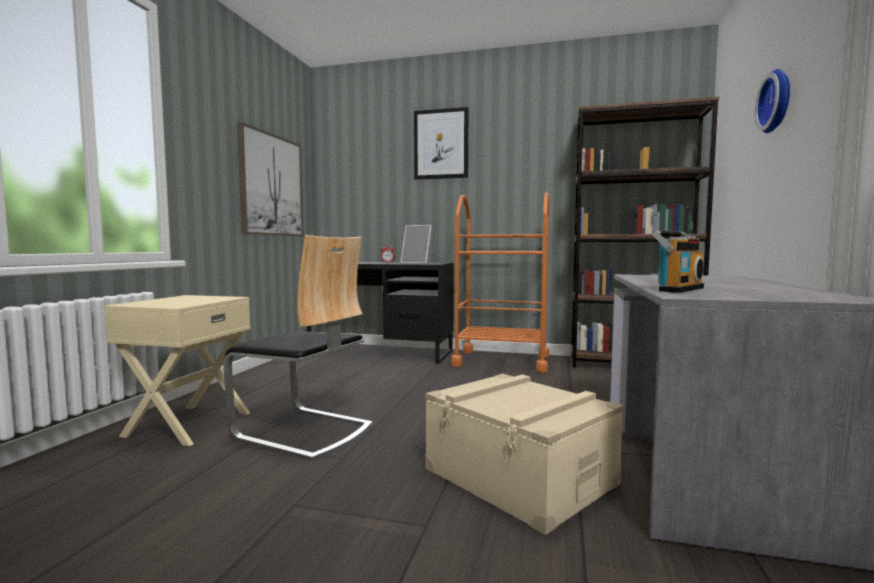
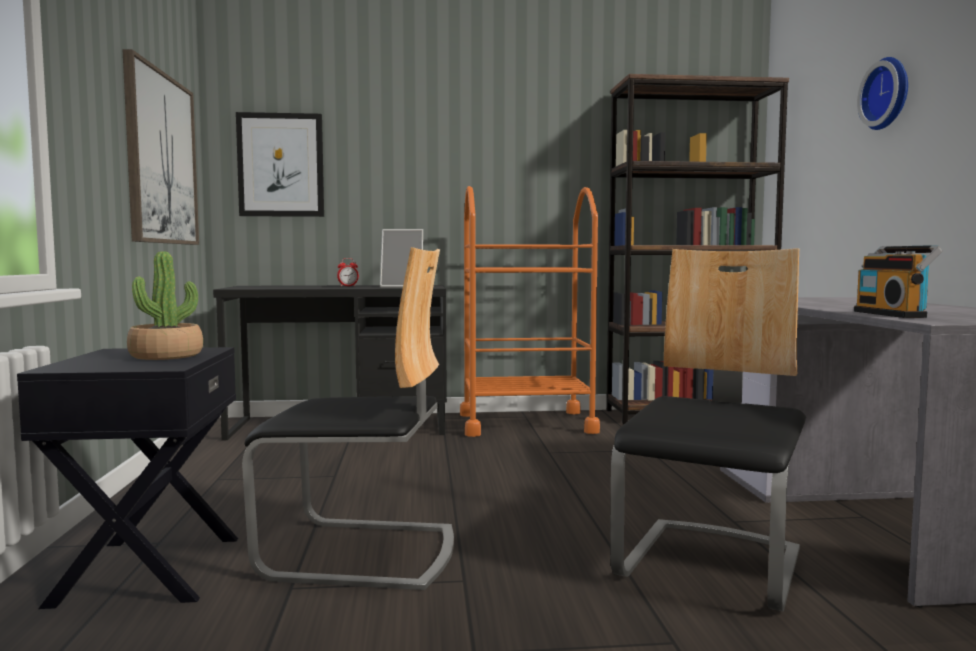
camera: 20 degrees left, 0 degrees up
beige nightstand [104,295,250,446] -> black nightstand [17,347,238,609]
picture [414,107,468,180] -> picture moved to [236,112,324,217]
beige storage box [425,374,624,535] -> chair [610,248,806,612]
radio [652,230,704,293] -> radio turned 150 degrees clockwise [854,245,942,318]
none -> potted plant [127,252,203,360]

